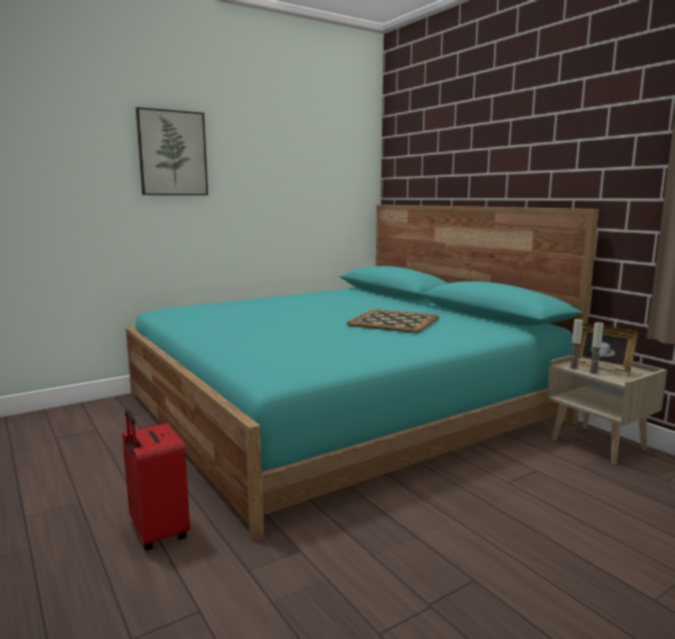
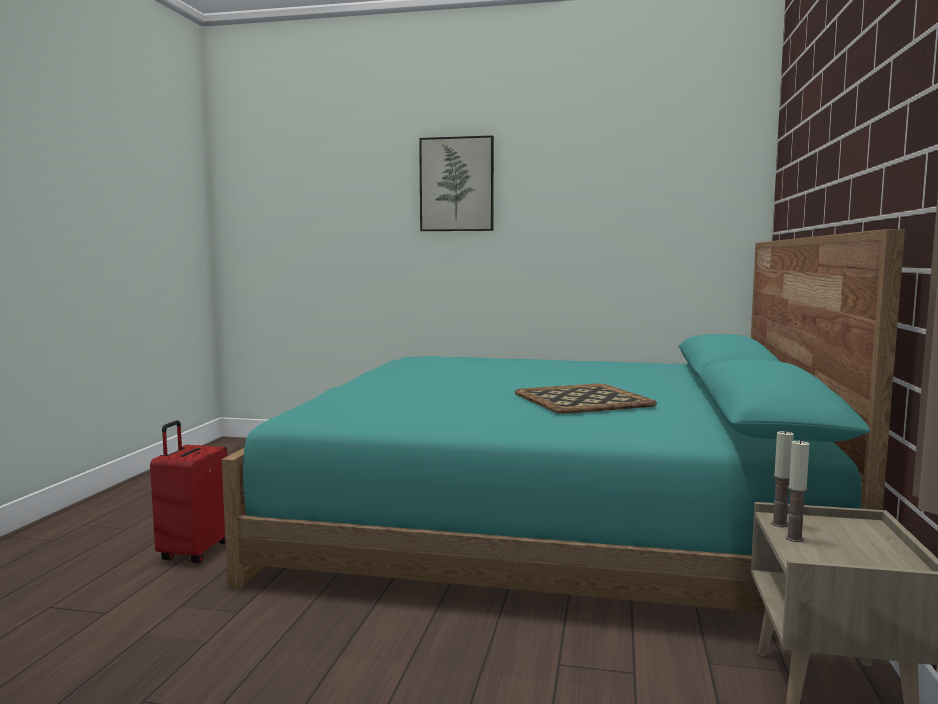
camera: 45 degrees right, 5 degrees down
picture frame [570,323,637,376] -> none

